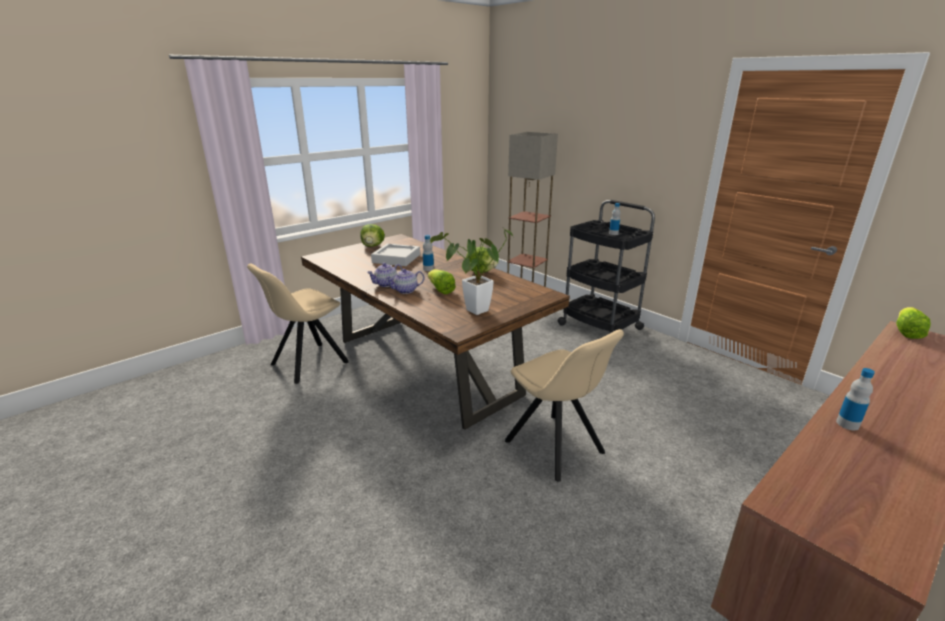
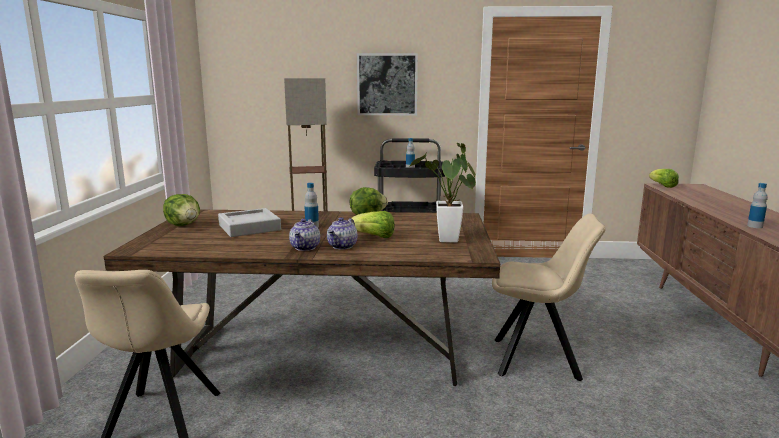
camera: 45 degrees left, 10 degrees down
none -> picture [357,53,418,115]

